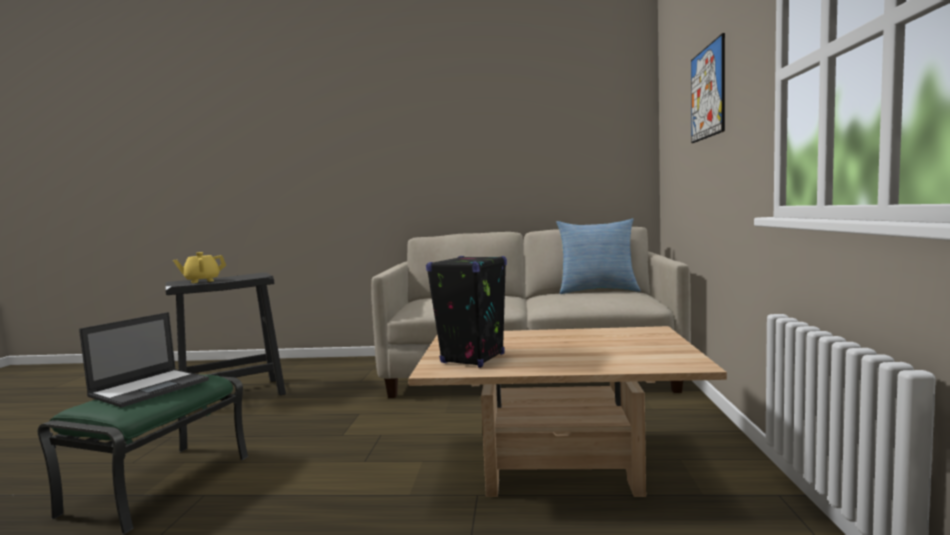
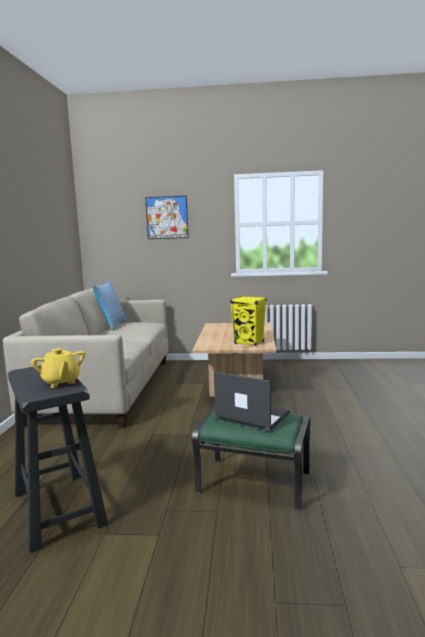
camera: 90 degrees left, 5 degrees up
black speaker [426,256,507,368] -> yellow speaker [230,296,267,346]

